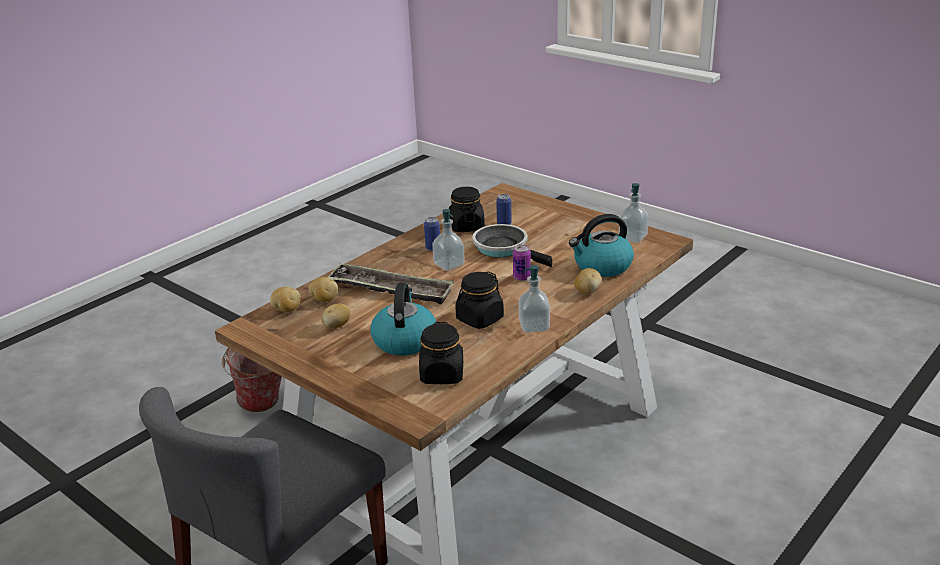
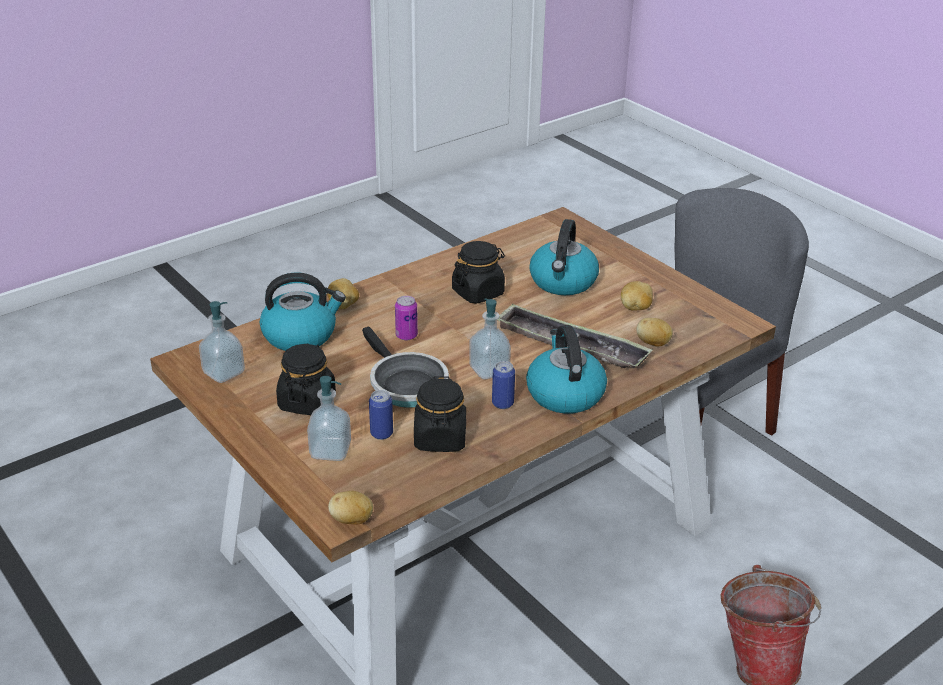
camera: 170 degrees left, 5 degrees up
potato [270,287,301,312] -> potato moved to [328,491,373,525]
black jar [419,322,463,384] -> black jar moved to [276,343,336,415]
soap dispenser [519,265,550,333] -> soap dispenser moved to [307,376,351,461]
none -> kettle [526,325,607,414]

